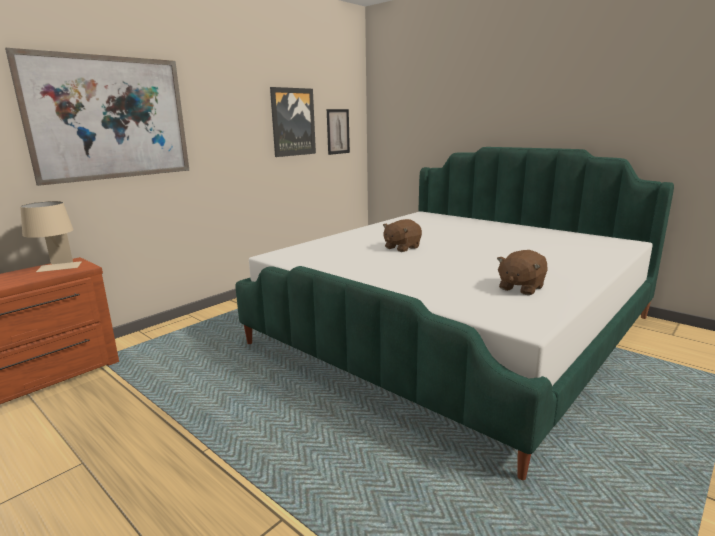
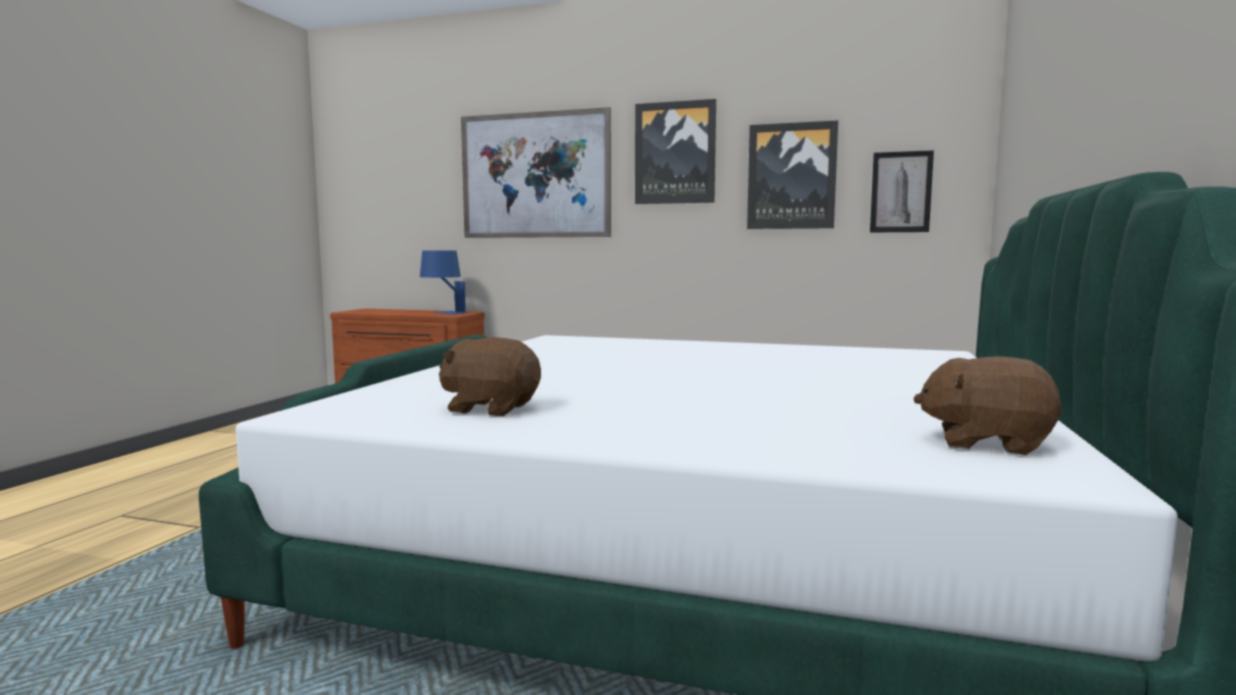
camera: 65 degrees right, 10 degrees down
beige table lamp [20,201,82,272] -> blue table lamp [420,251,466,314]
brown plush toy [383,219,422,252] -> brown plush toy moved to [913,356,1062,455]
none -> picture [635,99,716,204]

